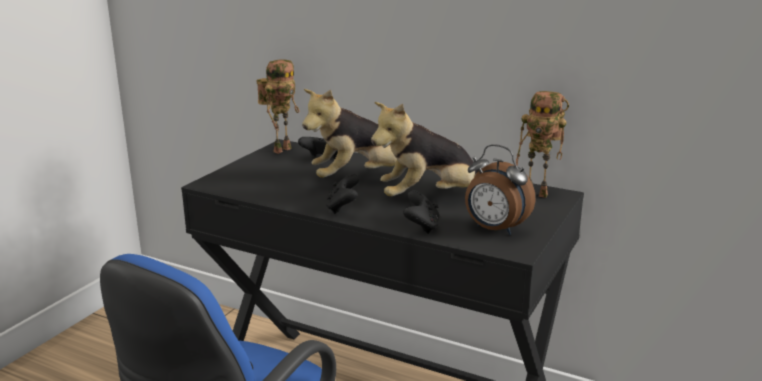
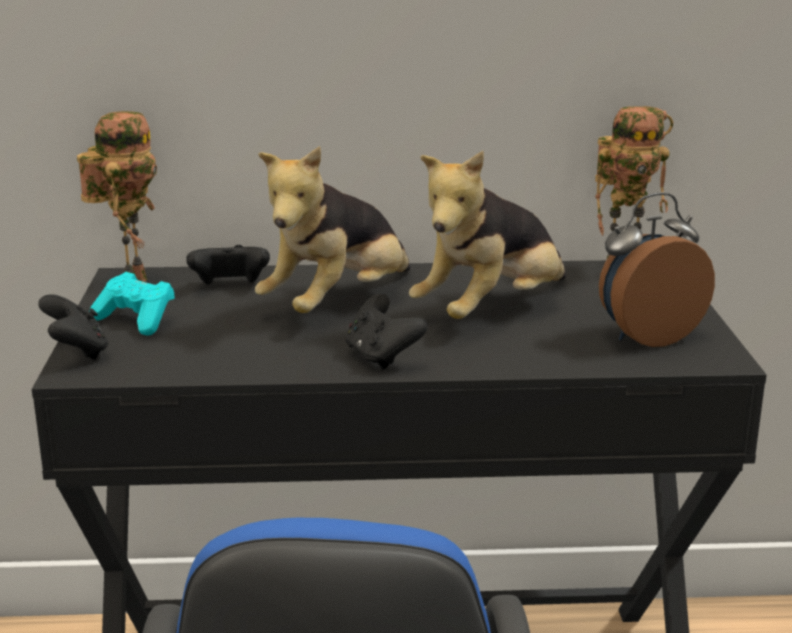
camera: 30 degrees left, 0 degrees up
black game controller [403,190,439,234] -> black game controller moved to [38,294,109,360]
alarm clock [465,144,536,235] -> alarm clock turned 150 degrees clockwise [599,192,715,347]
none -> turquoise game controller [89,272,175,336]

